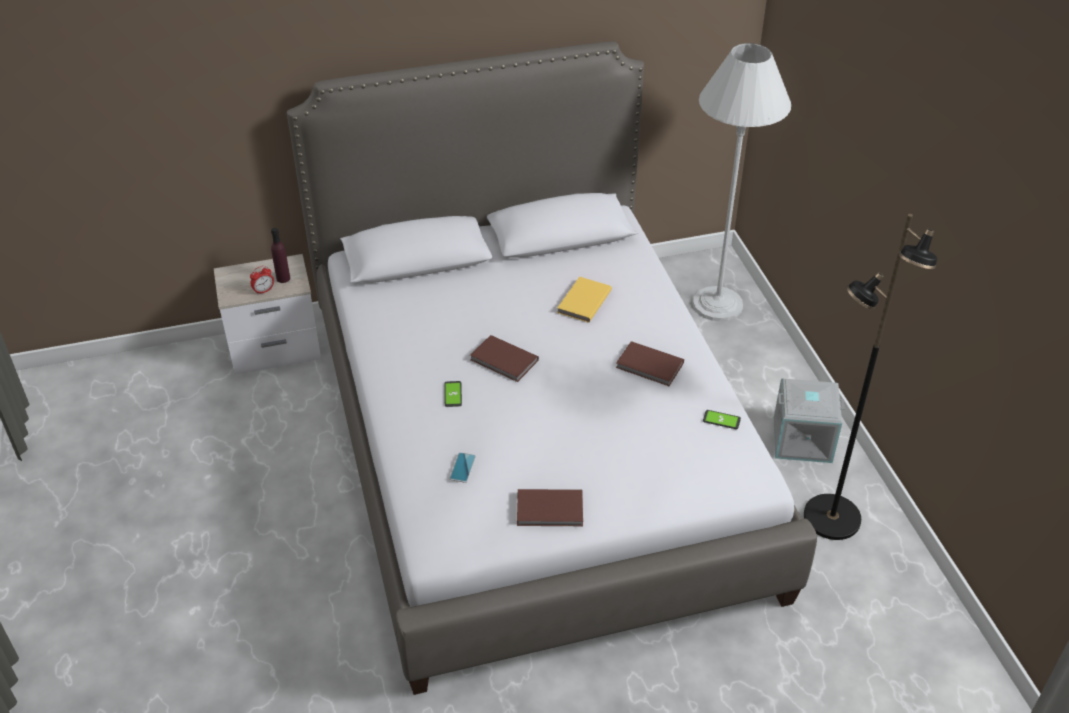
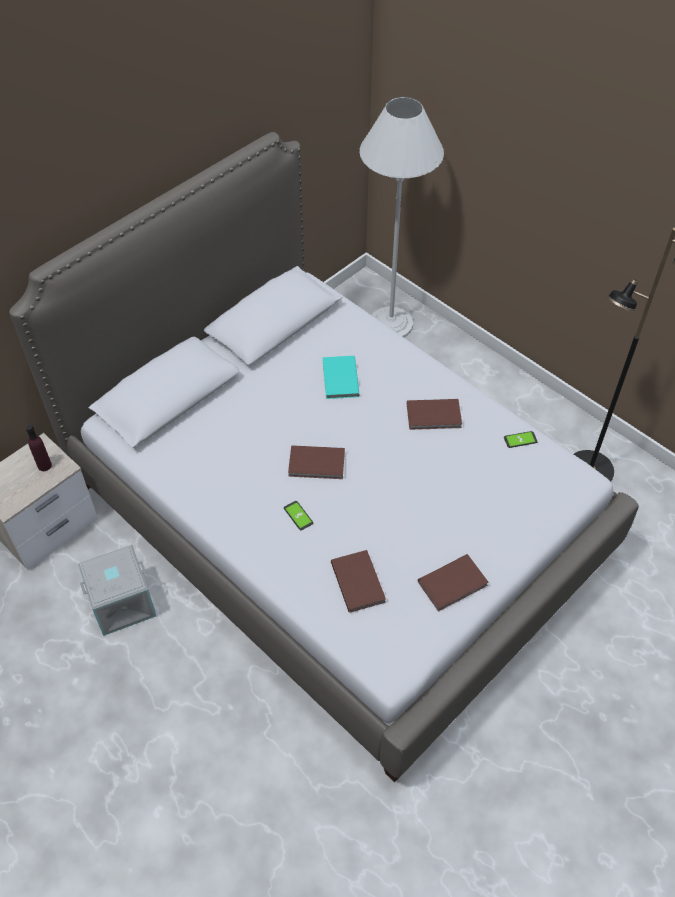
camera: 30 degrees left, 10 degrees up
alarm clock [250,266,274,295] -> none
phone [449,453,476,483] -> brown book [331,550,386,613]
yellow book [557,277,612,323] -> turquoise book [323,356,360,399]
grey storage box [774,379,845,463] -> grey storage box moved to [78,545,156,636]

